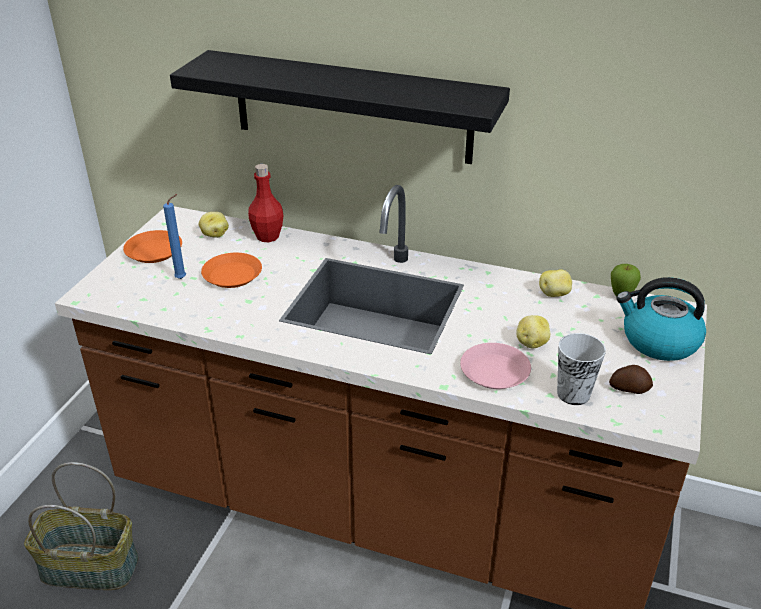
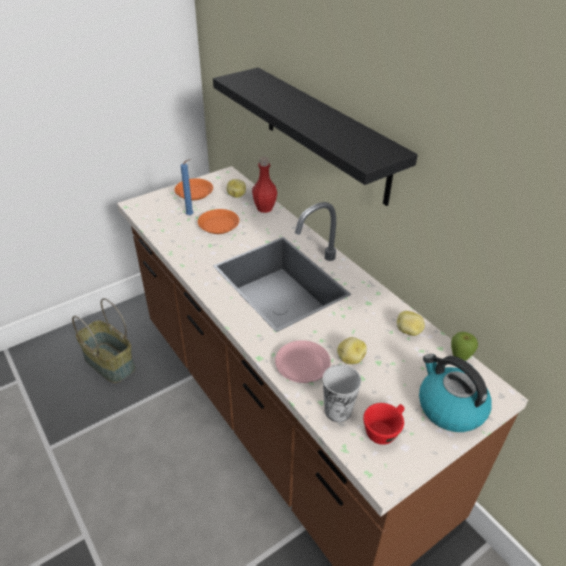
camera: 35 degrees right, 5 degrees up
potato [609,365,653,394] -> red cup [363,403,405,445]

